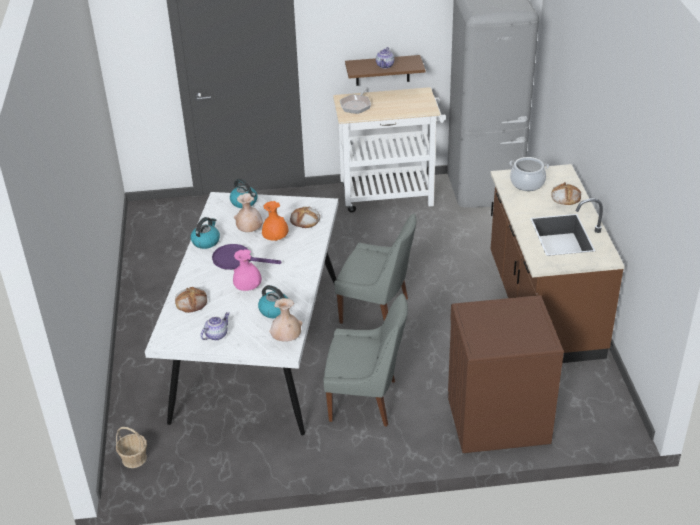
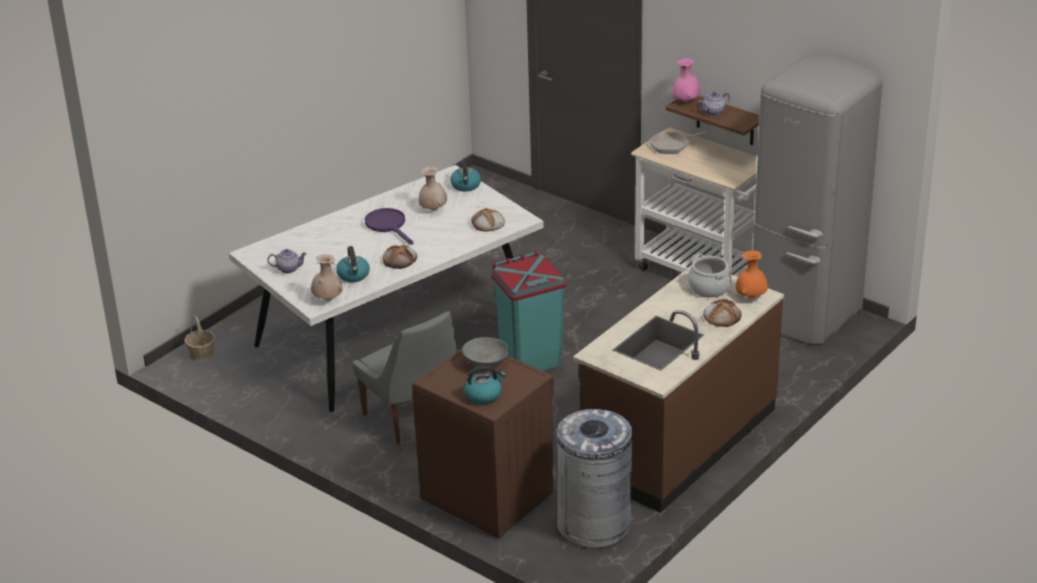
camera: 45 degrees right, 5 degrees down
bread [175,287,207,313] -> bread moved to [382,245,417,269]
kettle [191,217,220,249] -> kettle moved to [464,365,506,404]
pink vase [233,249,262,291] -> pink vase moved to [672,58,701,103]
orange vase [262,201,289,241] -> orange vase moved to [736,251,768,299]
grey chair [334,213,416,324] -> turquoise trash can [491,251,566,371]
none -> grey bowl [462,337,509,367]
none -> grey trash can [556,409,633,548]

